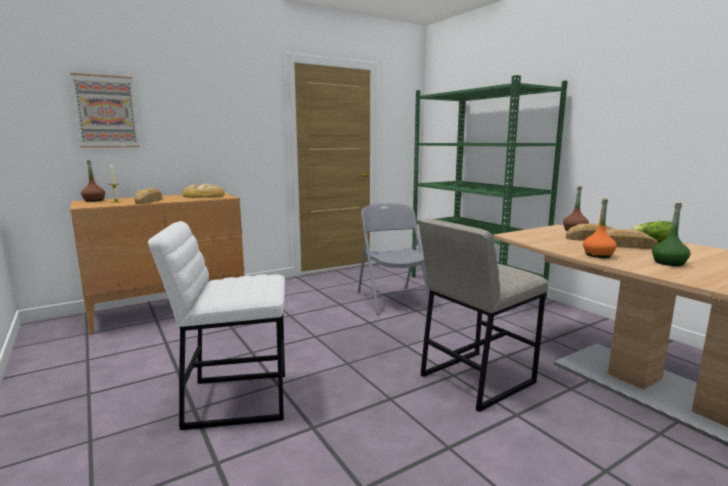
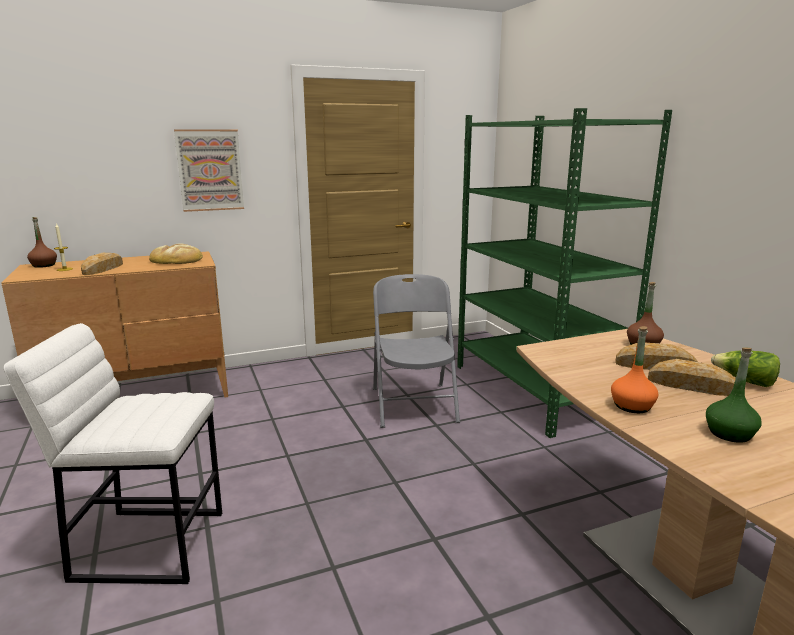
camera: 10 degrees right, 5 degrees up
picture [70,73,140,148] -> picture moved to [174,129,244,212]
grey chair [419,219,548,412] -> none

